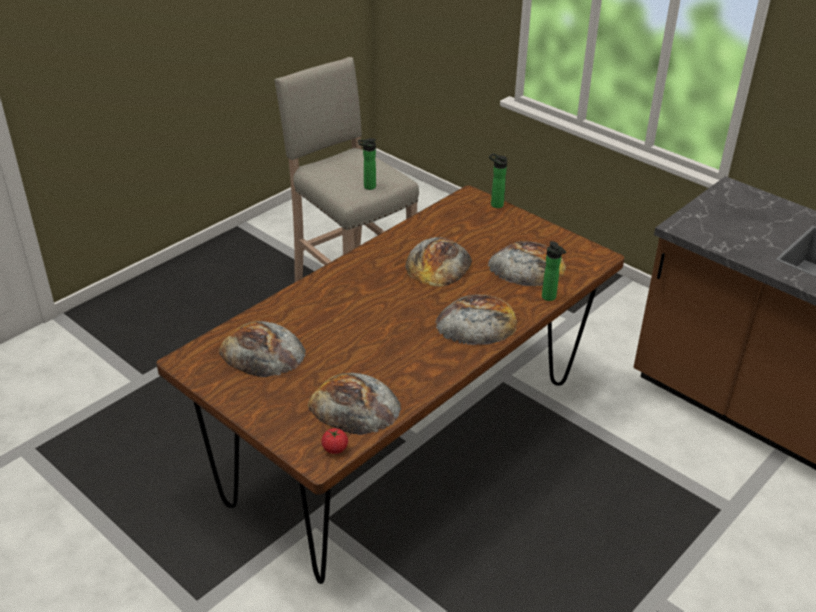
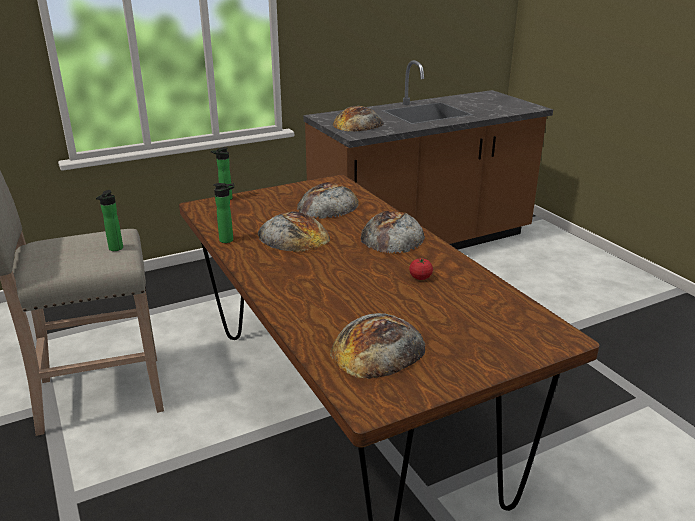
camera: 70 degrees left, 10 degrees down
bread [308,373,401,435] -> bread moved to [332,106,384,132]
tomato [321,428,348,454] -> tomato moved to [409,259,433,280]
bottle [542,241,566,301] -> bottle moved to [213,183,234,243]

